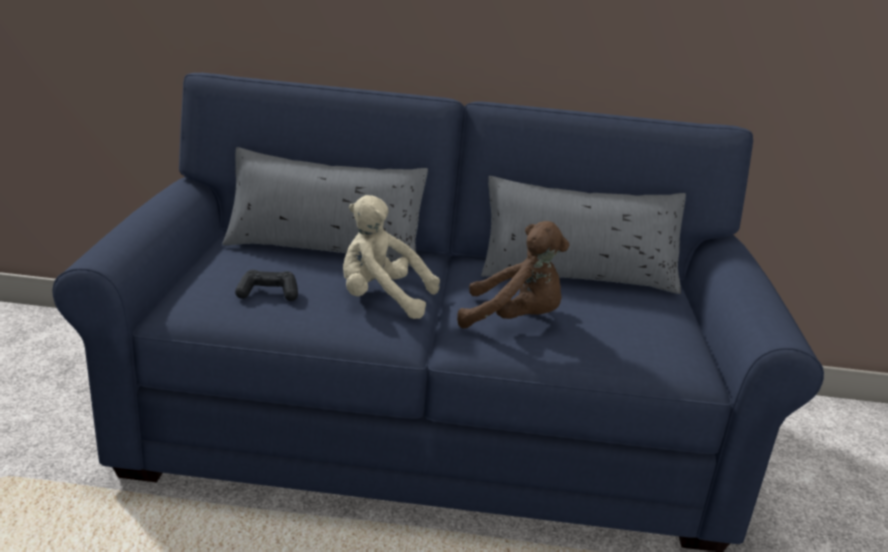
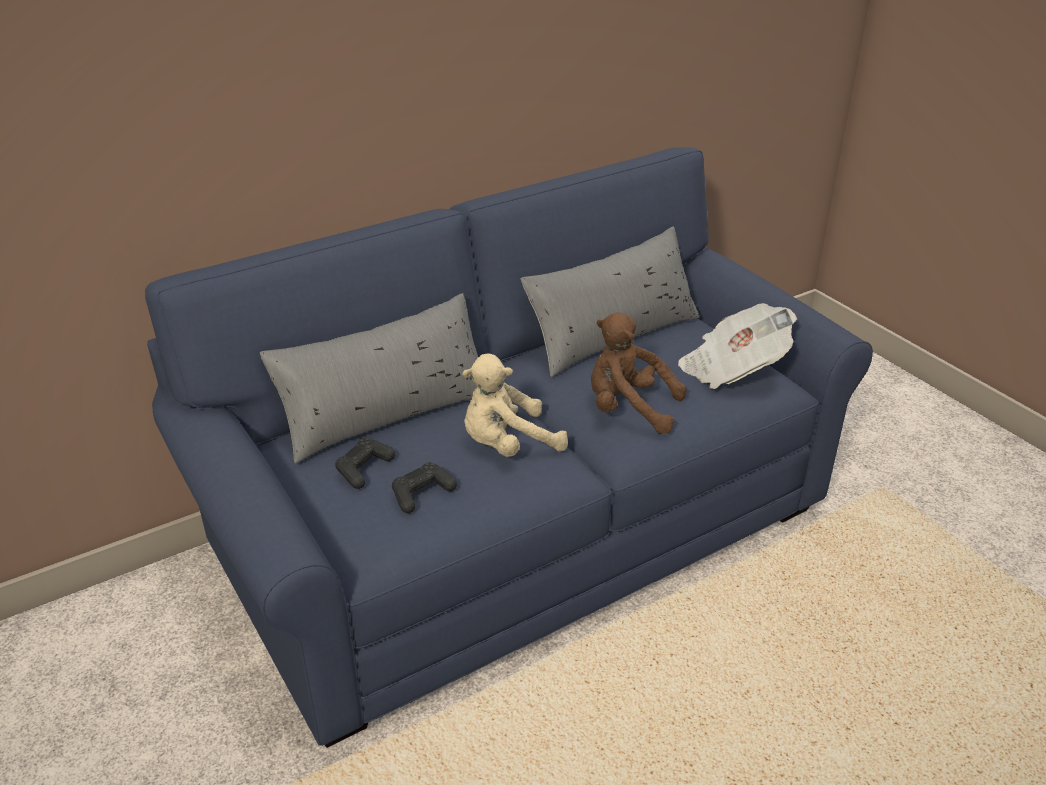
camera: 35 degrees left, 10 degrees up
brown plush toy [457,221,569,329] -> brown plush toy turned 135 degrees counterclockwise [591,312,687,434]
none -> black game controller [335,438,395,489]
none -> newspaper [678,303,797,389]

